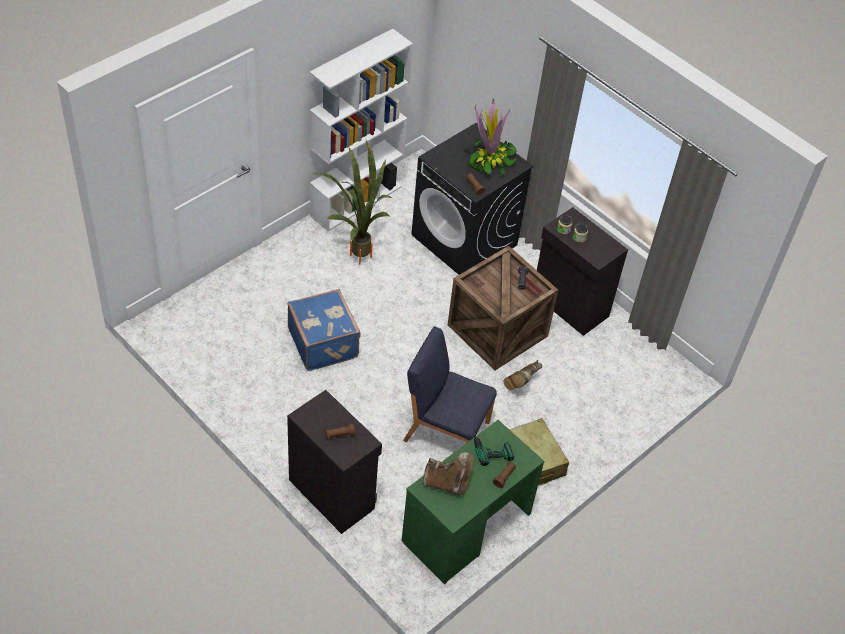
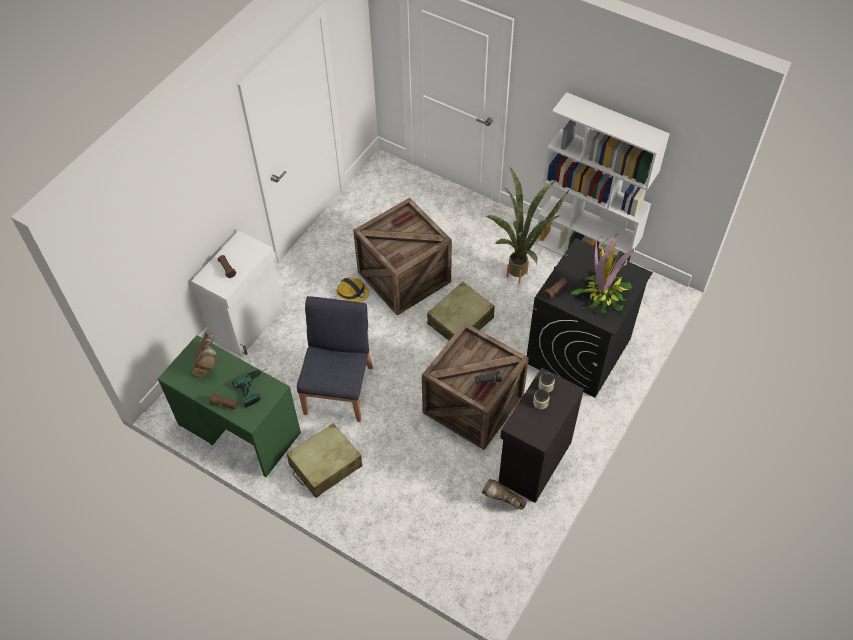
camera: 80 degrees right, 5 degrees up
black cabinet [287,390,382,534] -> white cabinet [191,231,284,357]
blue suitcase [288,289,360,371] -> crate [353,198,452,316]
brown boot [503,360,542,390] -> brown boot moved to [482,479,527,510]
none -> hard hat [336,277,369,302]
none -> beige suitcase [427,282,495,341]

